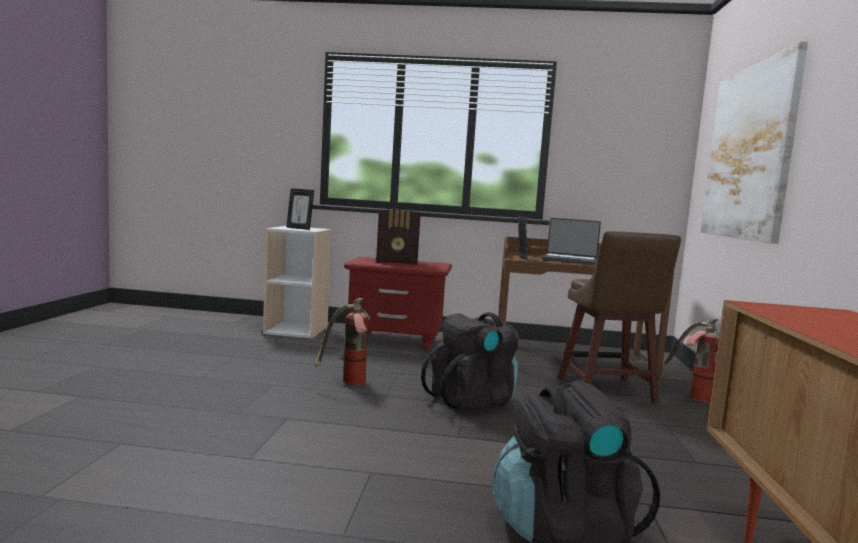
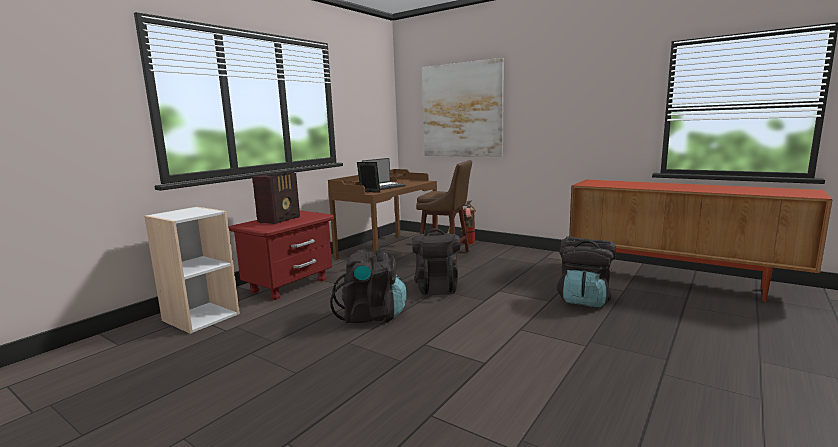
camera: 60 degrees left, 5 degrees up
picture frame [286,189,314,230] -> none
fire extinguisher [314,298,370,385] -> black backpack [330,249,407,324]

